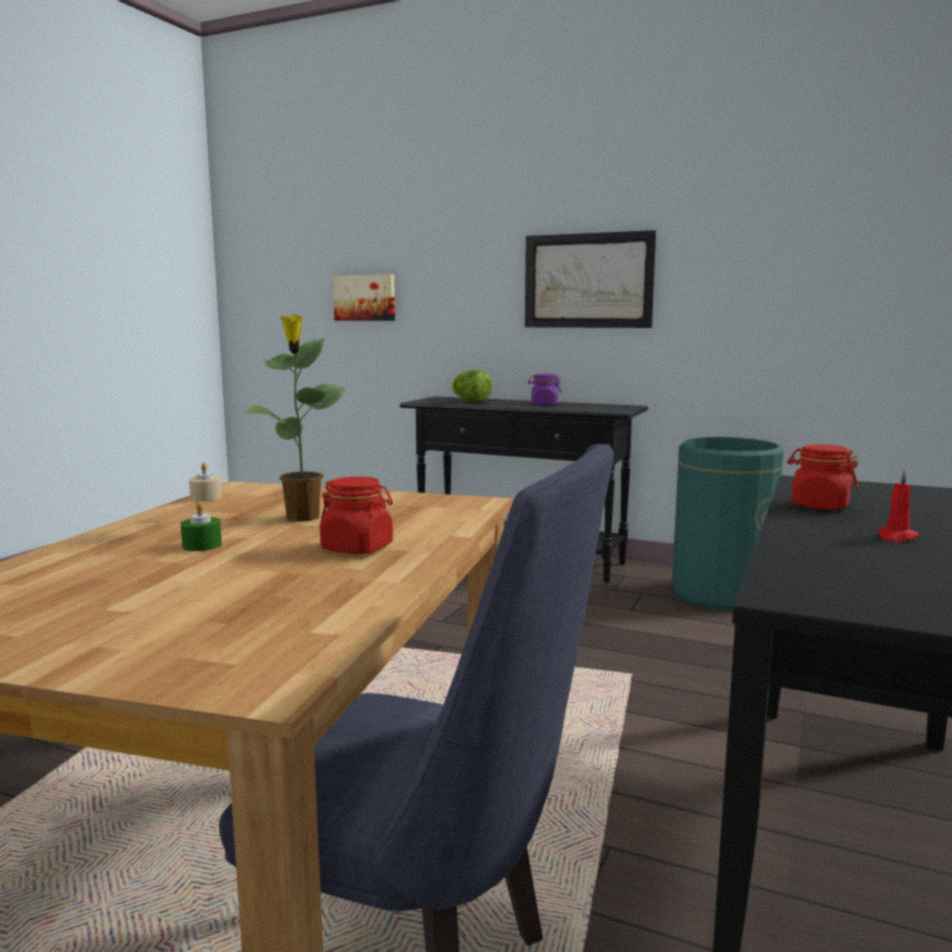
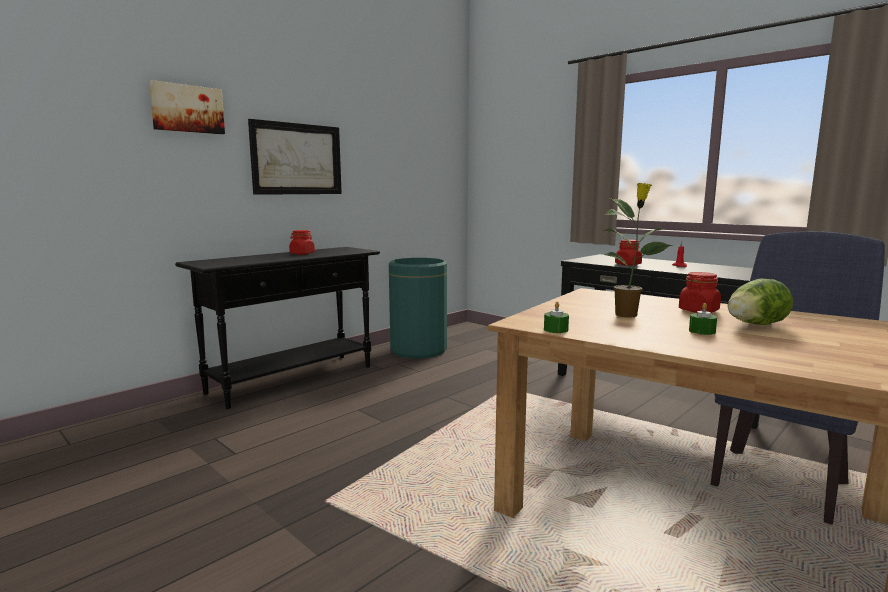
camera: 70 degrees left, 0 degrees up
beige candle [189,463,222,501] -> green candle [544,302,569,333]
picture [333,274,395,321] -> picture moved to [149,80,225,134]
lettuce [450,370,492,402] -> lettuce moved to [728,279,793,325]
purple jar [528,374,562,406] -> red jar [289,230,315,255]

